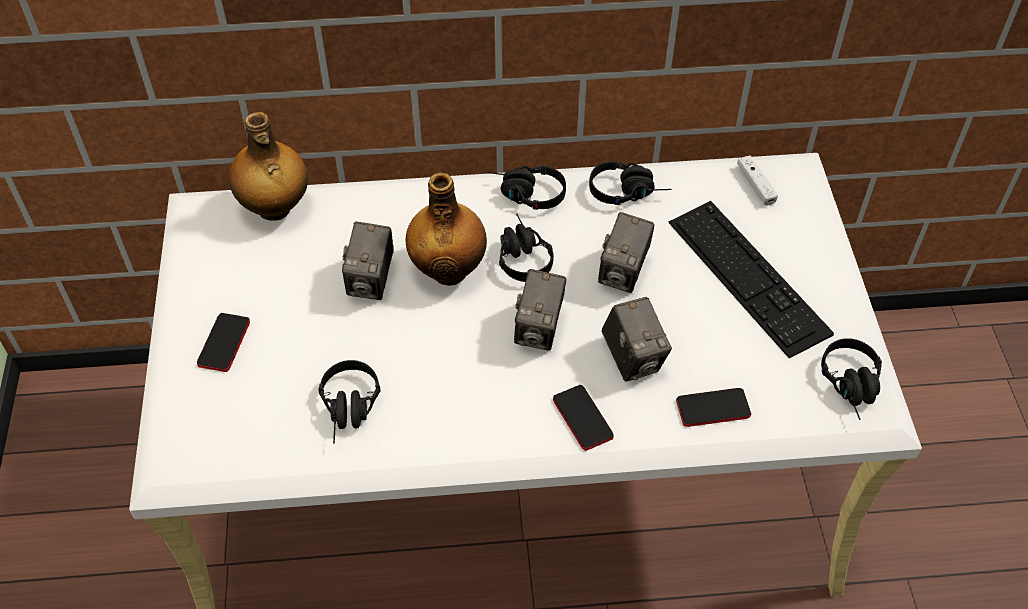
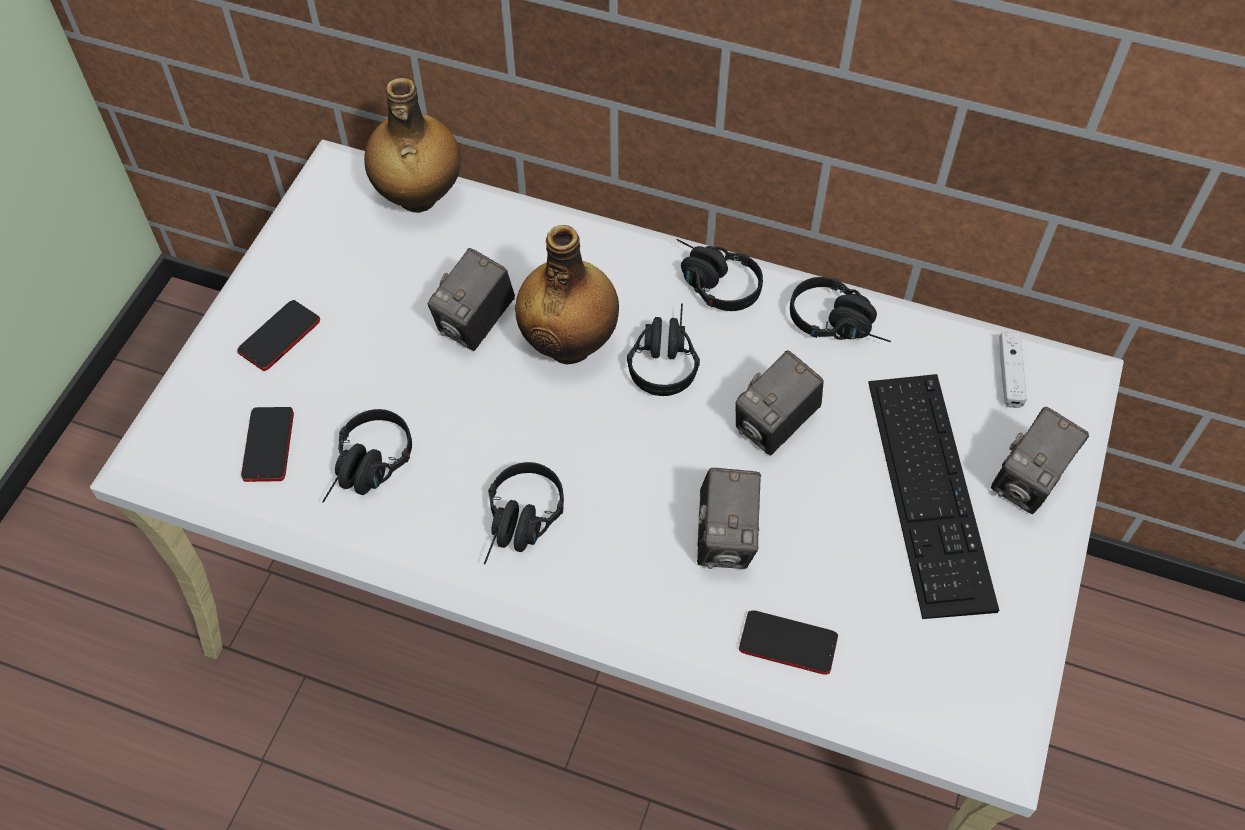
camera: 25 degrees right, 5 degrees up
camera [514,269,566,351] -> camera moved to [991,407,1089,514]
phone [553,385,614,451] -> phone moved to [241,407,294,482]
black headphones [821,338,882,420] -> black headphones moved to [484,462,564,564]

